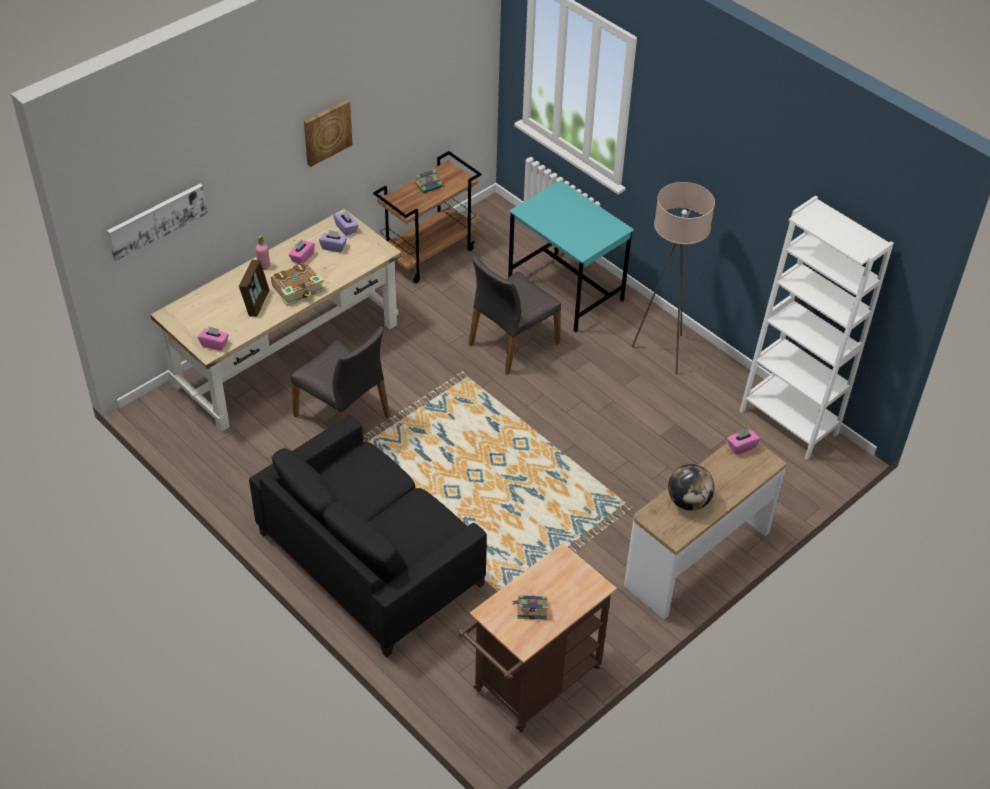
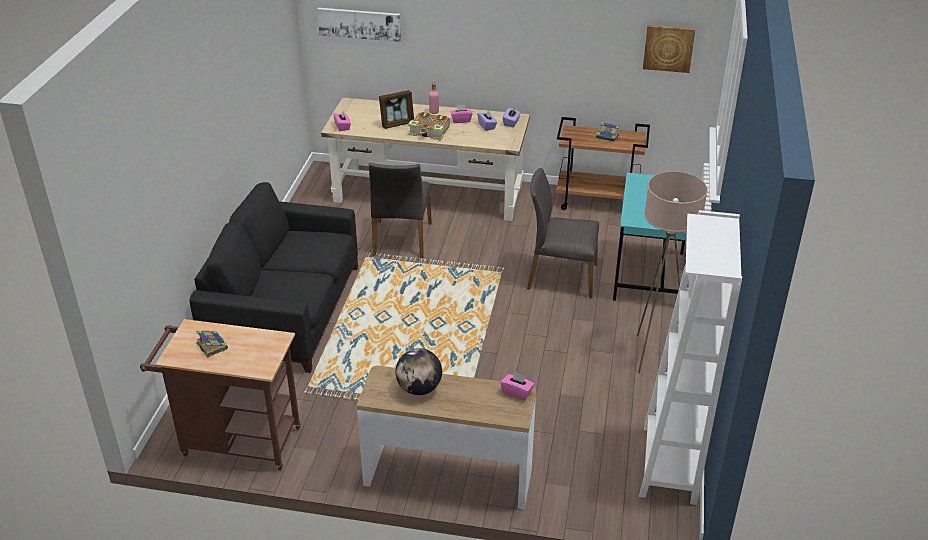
camera: 55 degrees right, 10 degrees down
picture [304,100,353,167] -> picture moved to [643,25,695,73]

